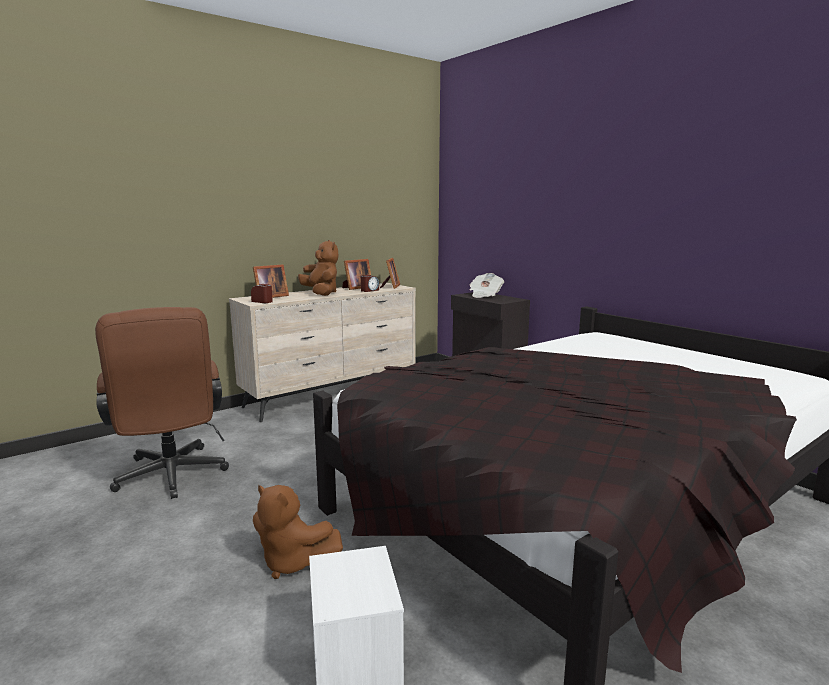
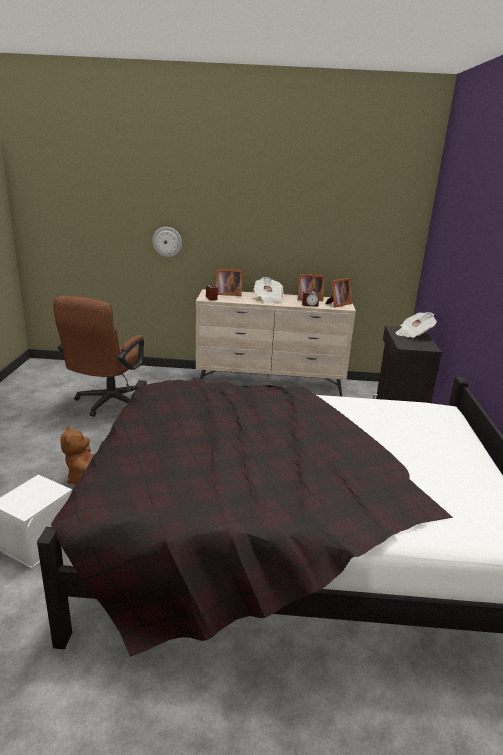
camera: 40 degrees right, 10 degrees up
brown plush toy [298,240,338,296] -> newspaper [254,277,284,304]
none -> wall clock [152,227,182,257]

